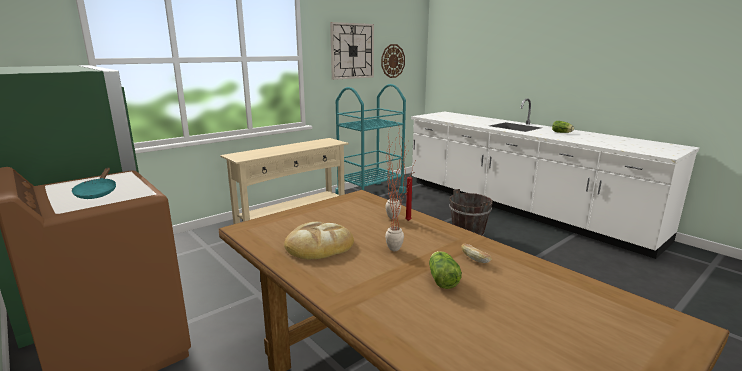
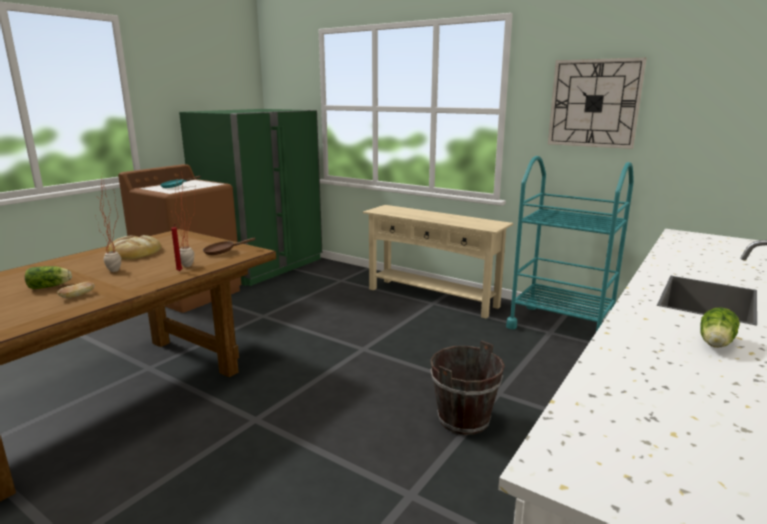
camera: 75 degrees right, 0 degrees up
wall clock [381,44,405,78] -> none
none -> brown frying pan [203,237,256,255]

